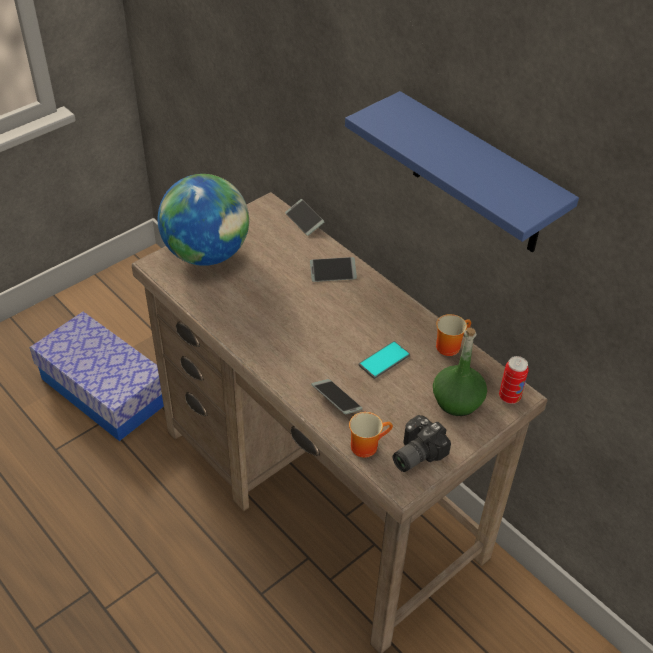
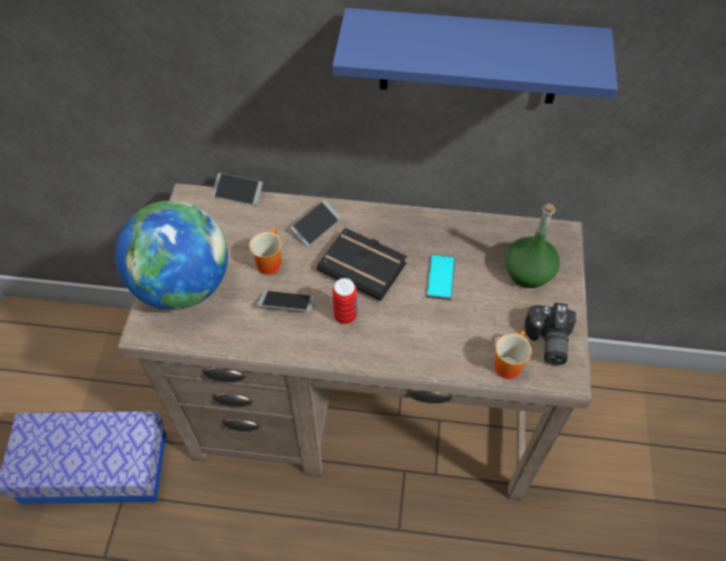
camera: 40 degrees left, 10 degrees up
phone [311,379,363,415] -> phone moved to [257,291,315,312]
mug [436,314,471,356] -> mug moved to [249,229,282,275]
can [499,356,529,404] -> can moved to [332,278,357,324]
none -> black book [317,228,407,301]

